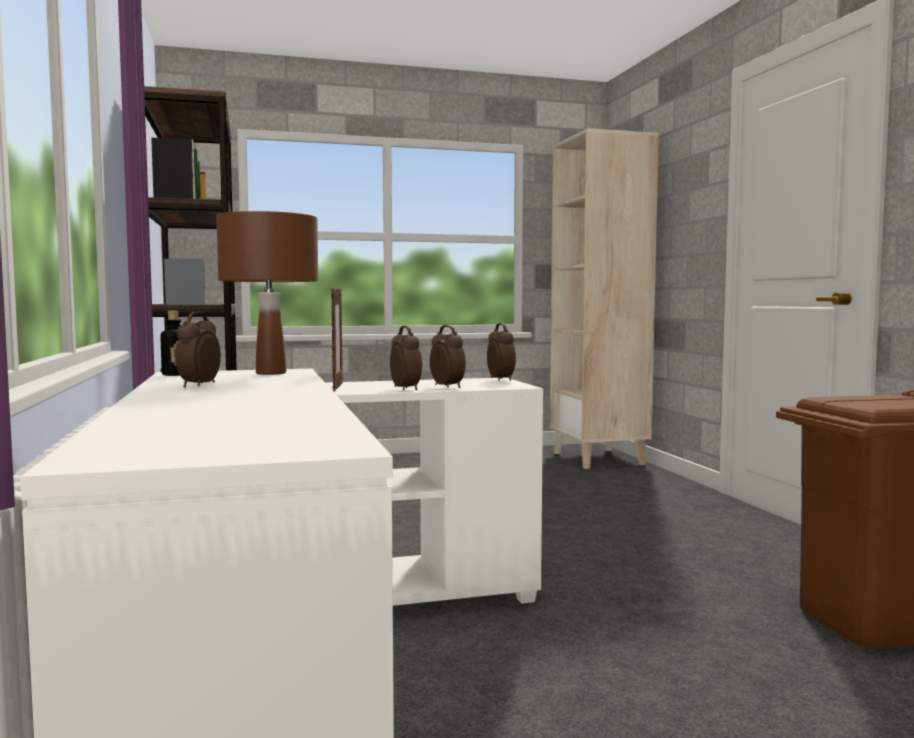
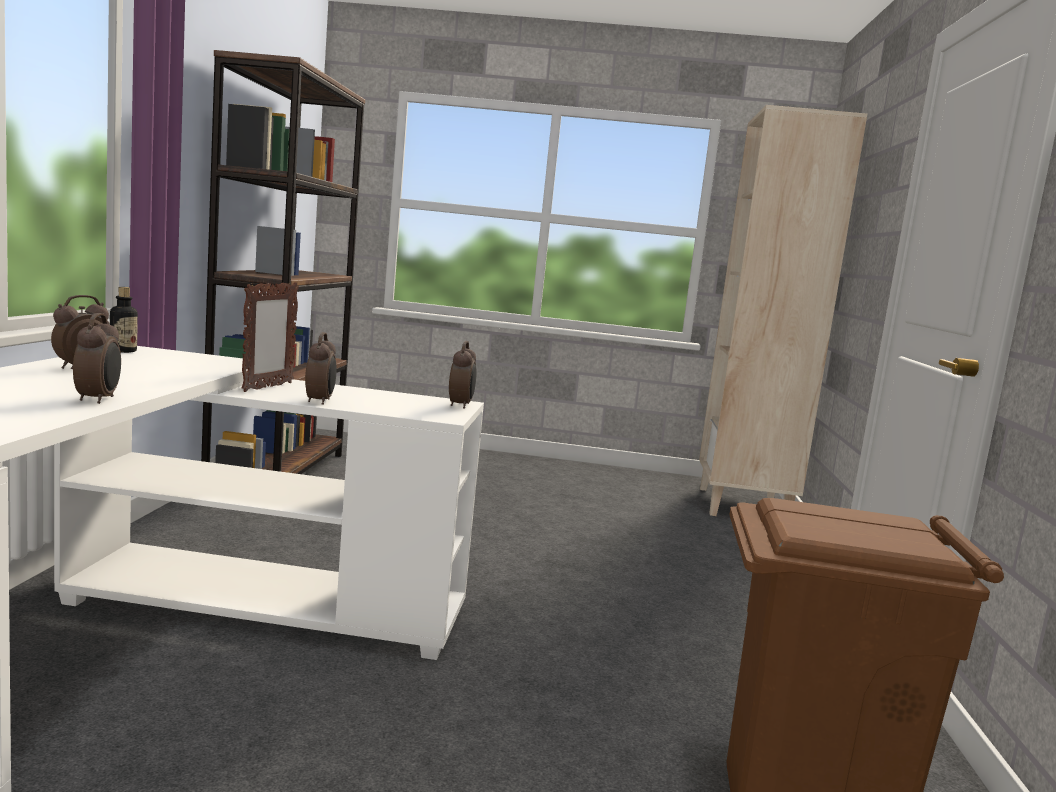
camera: 20 degrees right, 5 degrees up
brown table lamp [217,211,318,375] -> none
alarm clock [430,325,466,388] -> alarm clock moved to [73,313,121,404]

